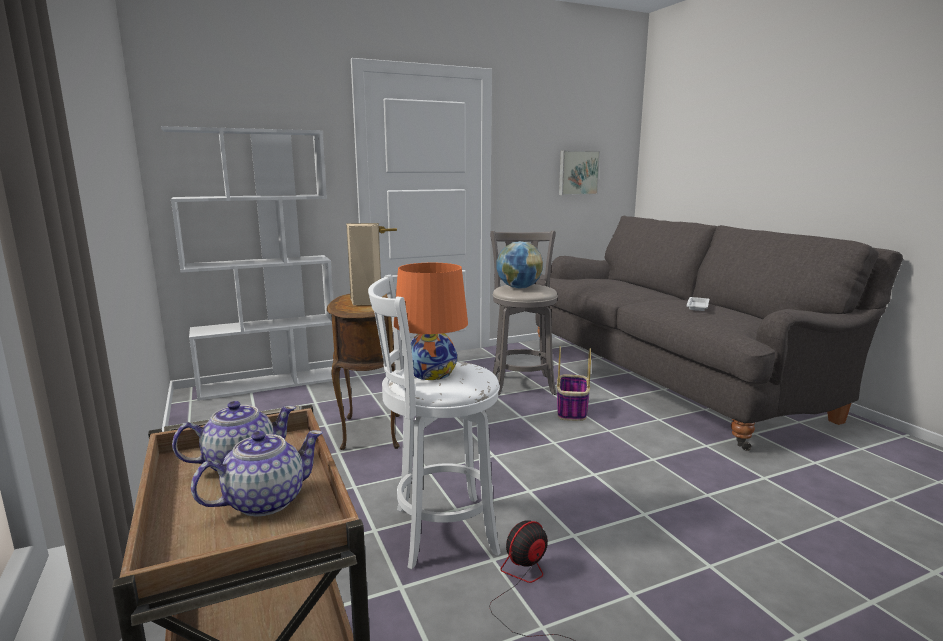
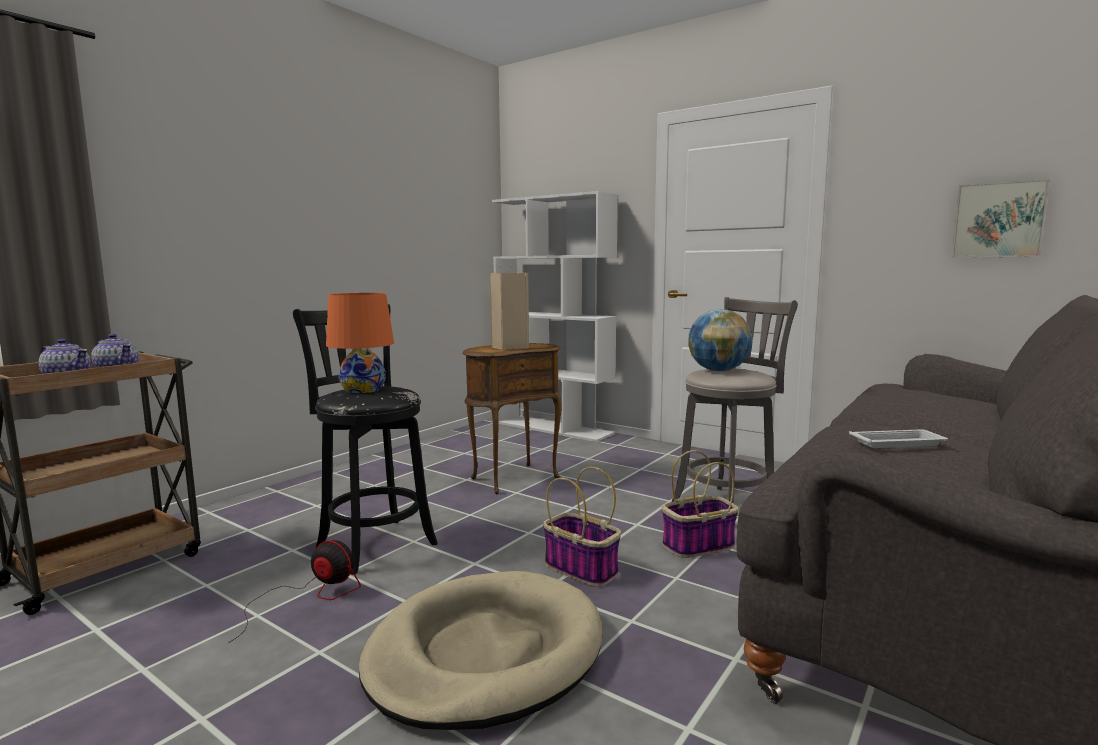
camera: 60 degrees right, 5 degrees down
white stool [368,275,501,569] -> black stool [293,304,438,575]
none -> beige dog bed [359,571,603,730]
none -> basket [543,467,621,587]

